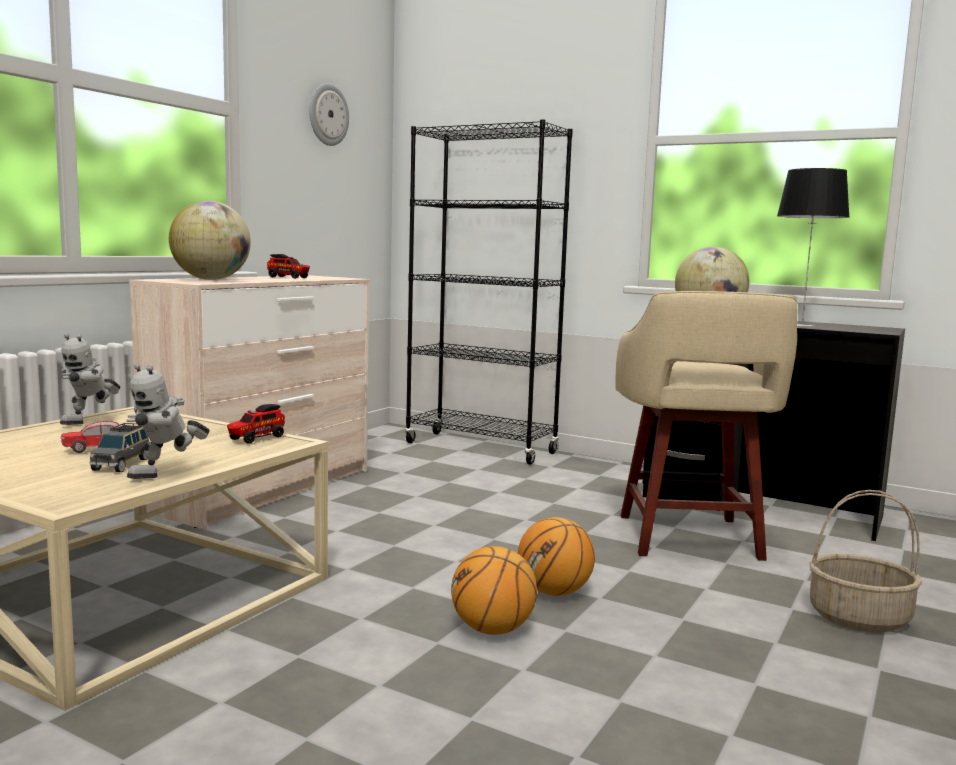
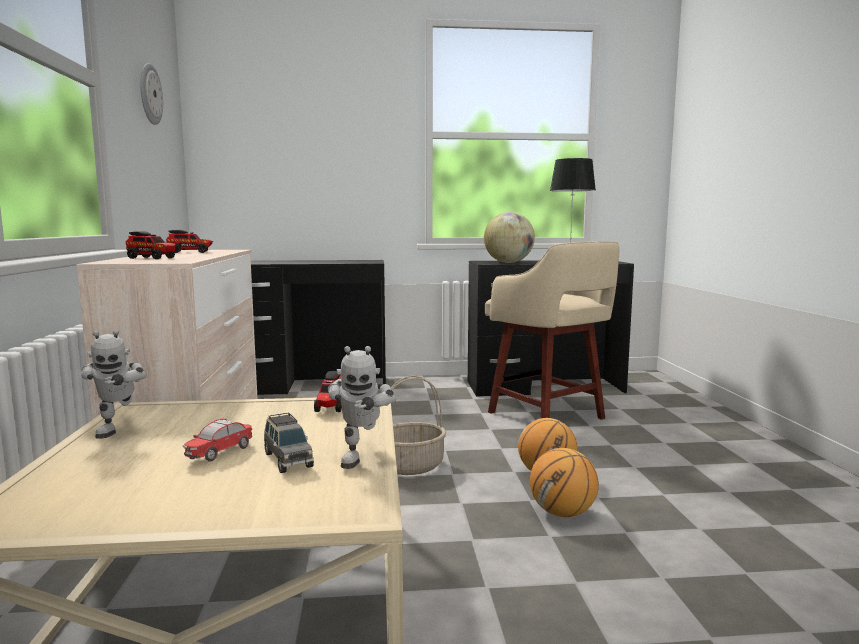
camera: 35 degrees left, 0 degrees up
globe [169,201,251,280] -> toy truck [126,231,176,259]
black bookcase [405,120,573,465] -> black desk [251,260,386,395]
basket [809,490,922,633] -> basket moved to [391,376,446,475]

